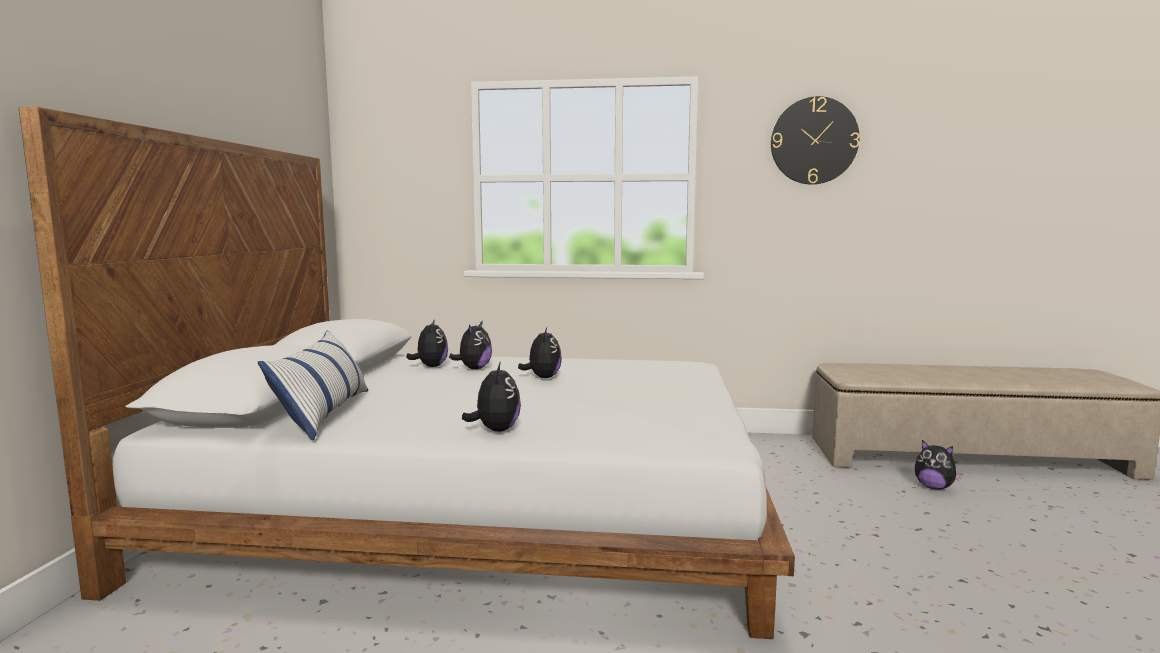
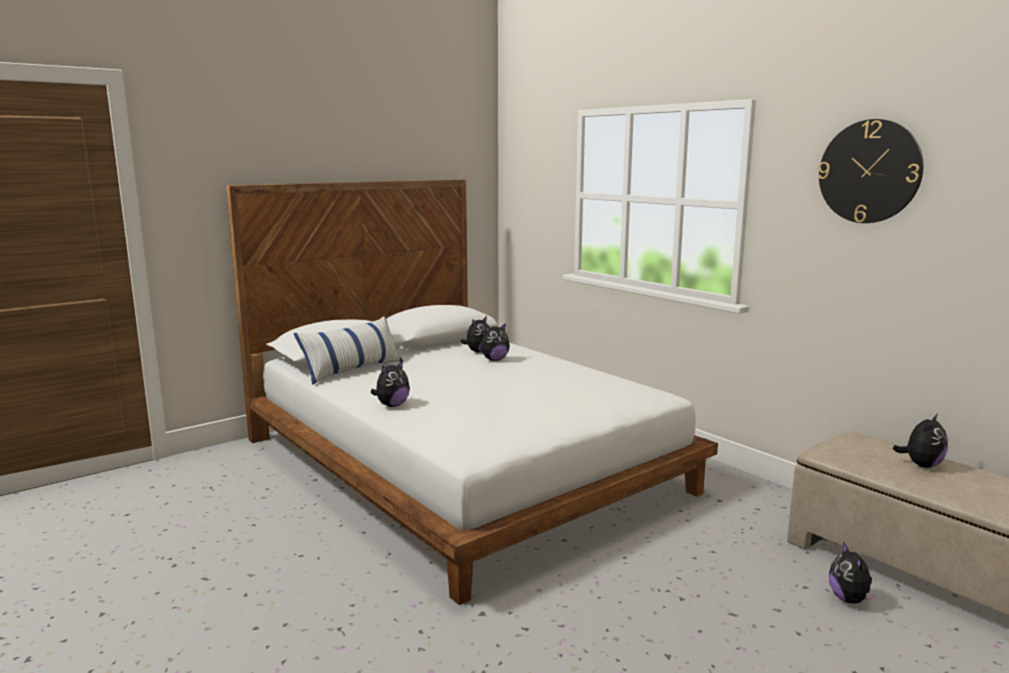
camera: 45 degrees right, 5 degrees up
plush toy [518,327,562,378] -> plush toy moved to [893,413,948,468]

